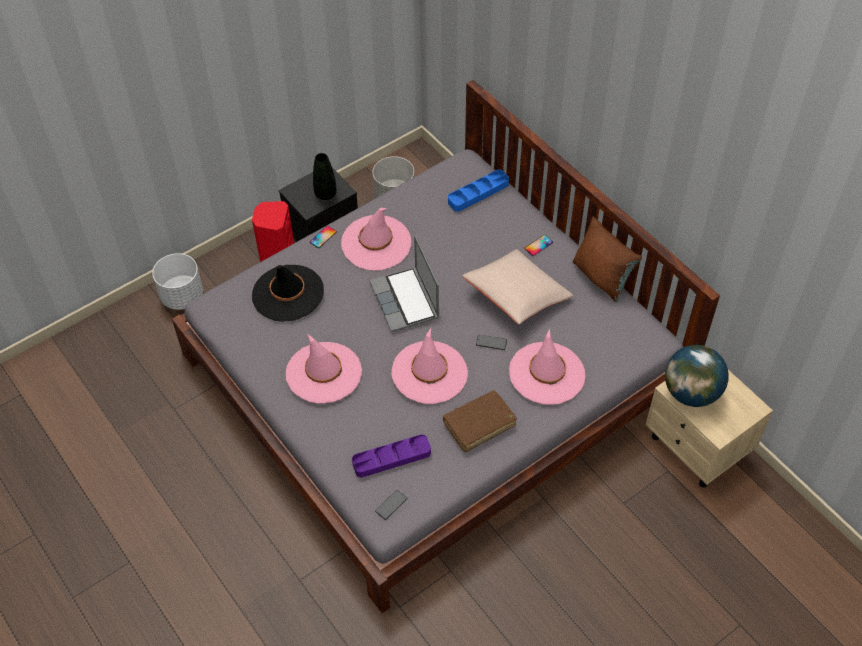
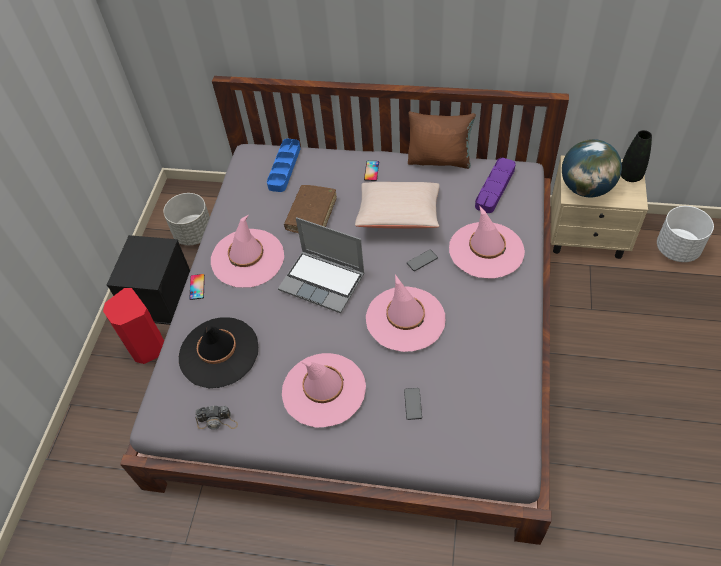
camera: 40 degrees left, 0 degrees up
white planter [152,253,203,310] -> white planter moved to [657,206,714,262]
black vase [313,153,337,200] -> black vase moved to [621,130,652,182]
purple tray [352,435,431,477] -> purple tray moved to [475,158,516,213]
phone [375,490,407,520] -> phone moved to [404,388,422,420]
brown book [443,390,517,452] -> brown book moved to [284,185,337,233]
none -> camera [196,405,238,429]

